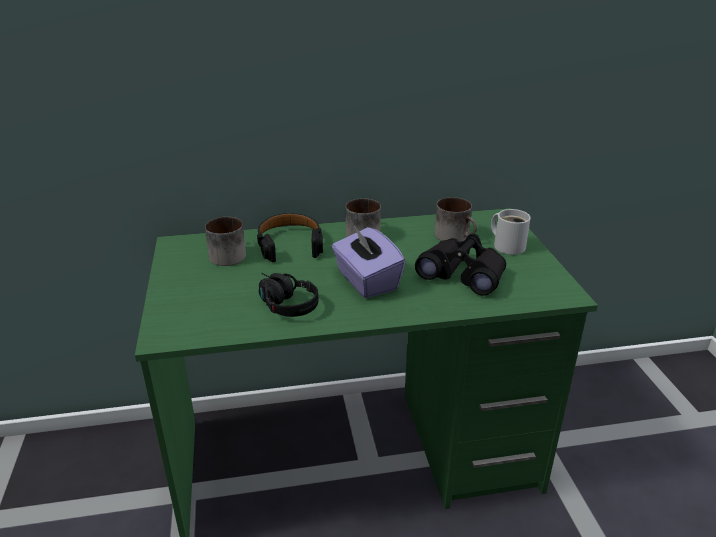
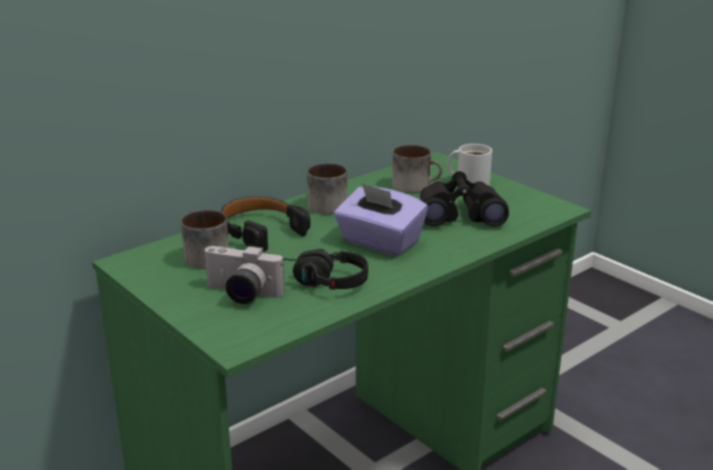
camera: 30 degrees left, 5 degrees down
none -> camera [203,245,284,304]

